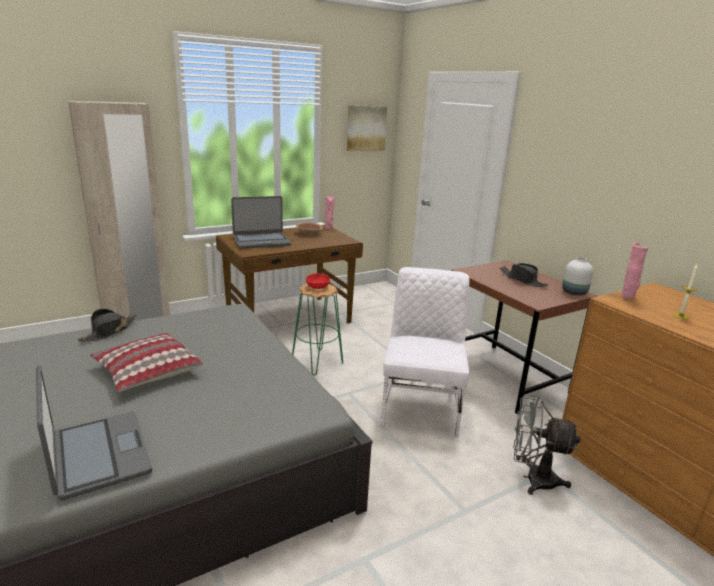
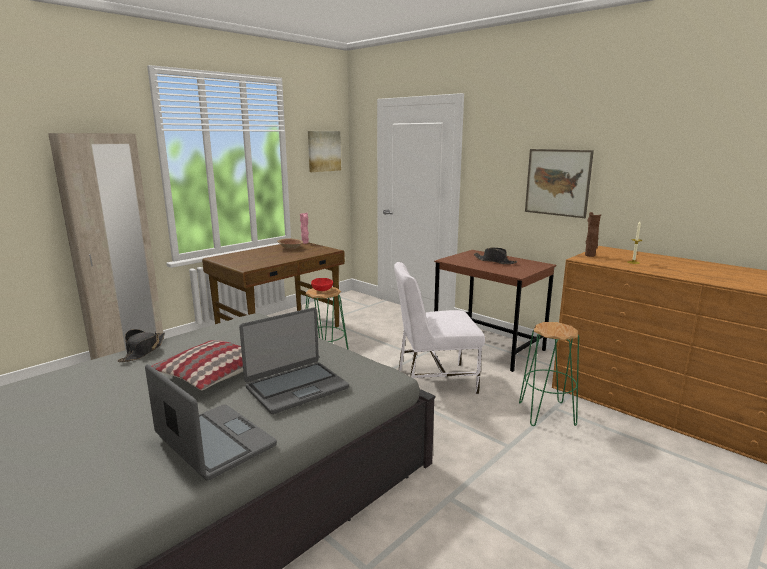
camera: 15 degrees left, 5 degrees down
laptop [231,196,291,249] -> laptop moved to [239,307,349,414]
white chair [381,267,469,437] -> white chair turned 90 degrees counterclockwise [394,262,485,394]
grey fan [513,394,581,495] -> green stool [519,322,579,426]
white vase [562,257,593,296] -> none
pink vase [621,242,649,299] -> brown vase [585,212,601,257]
none -> picture [525,149,594,218]

